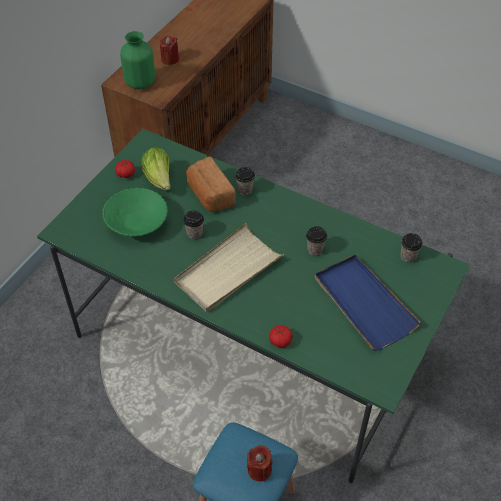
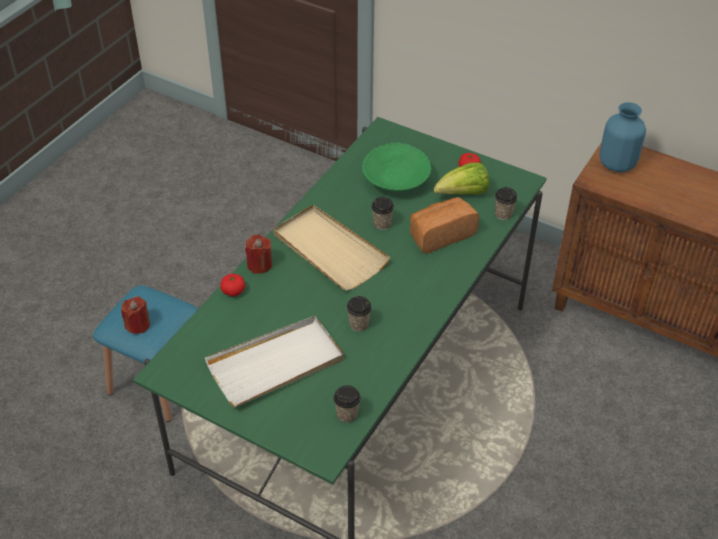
camera: 90 degrees right, 5 degrees down
green vase [120,31,155,89] -> blue vase [599,102,646,172]
red candle [160,36,179,65] -> red candle moved to [245,234,272,274]
cup [235,167,255,195] -> cup moved to [495,187,517,220]
blue tray [315,254,421,351] -> white tray [205,316,344,407]

